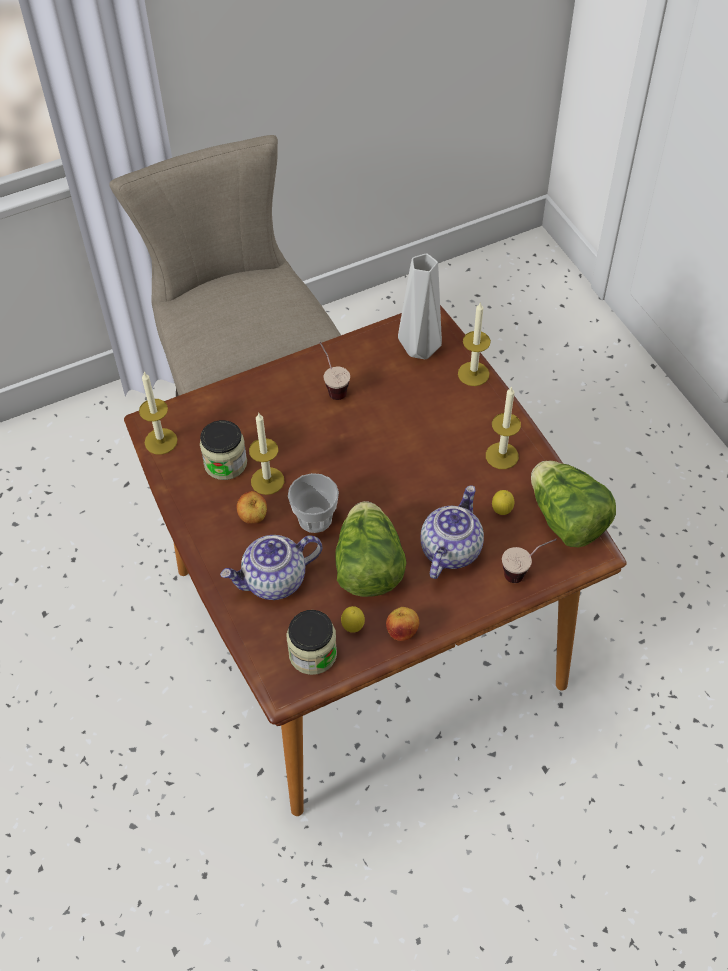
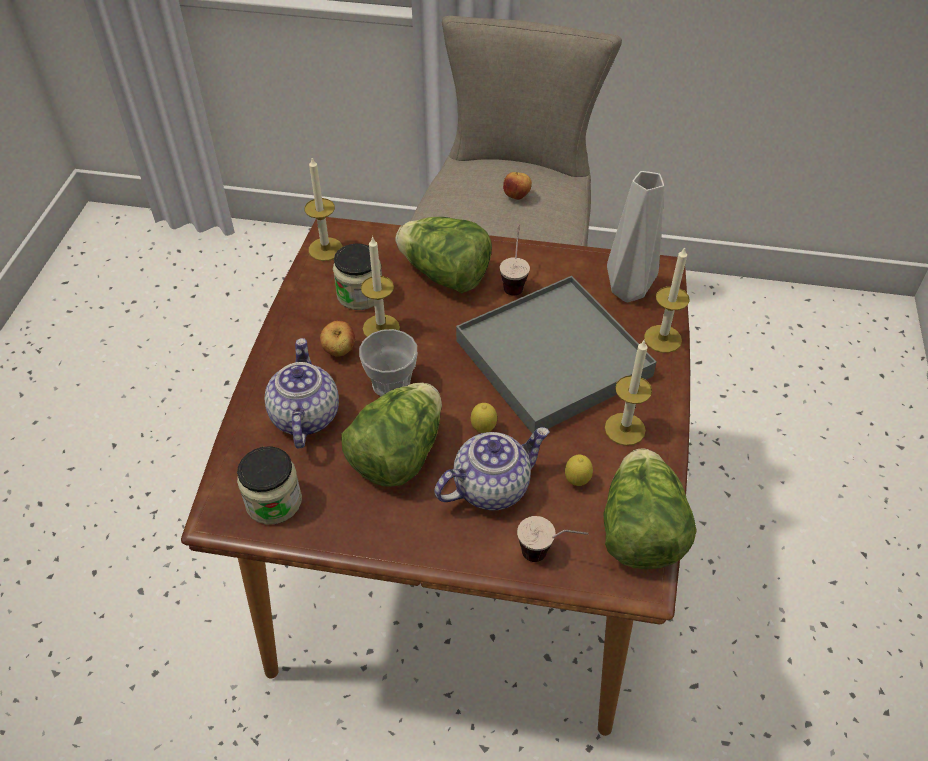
camera: 35 degrees right, 5 degrees down
teapot [220,535,322,600] -> teapot turned 75 degrees clockwise [265,338,339,448]
lemon [341,606,365,633] -> lemon moved to [471,403,497,433]
apple [386,607,419,641] -> apple moved to [503,172,532,200]
none -> lettuce [395,217,492,293]
none -> grey tray [456,276,657,434]

